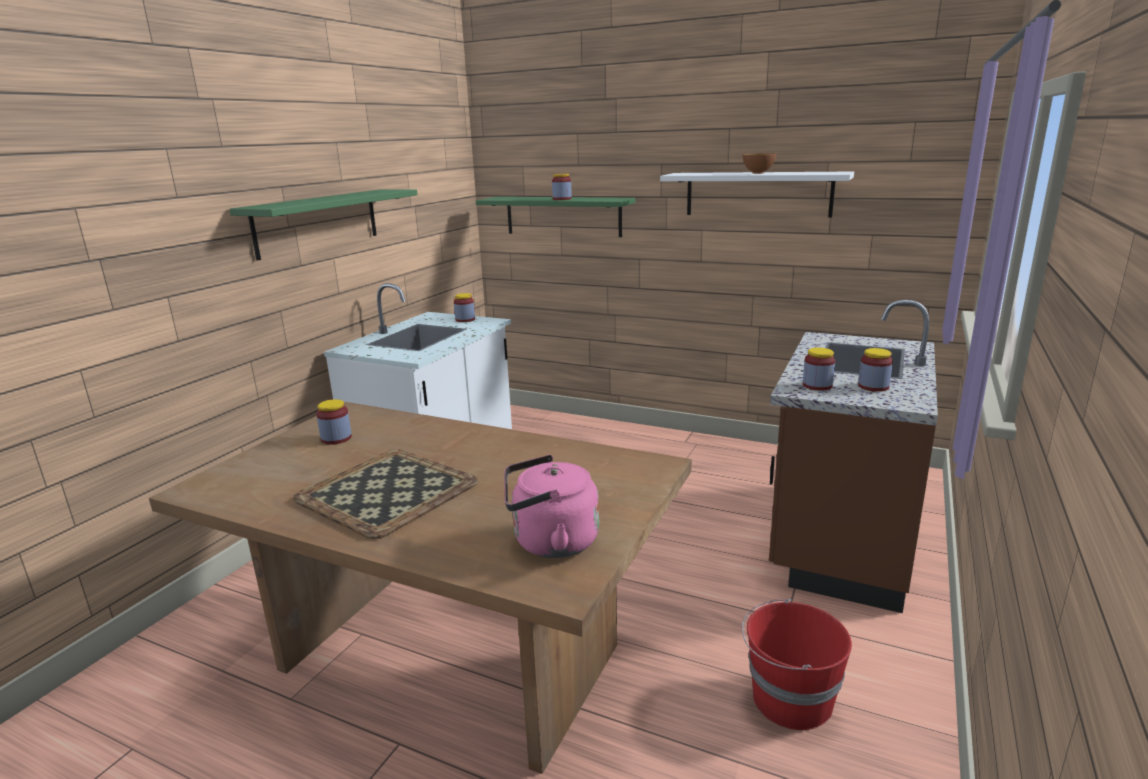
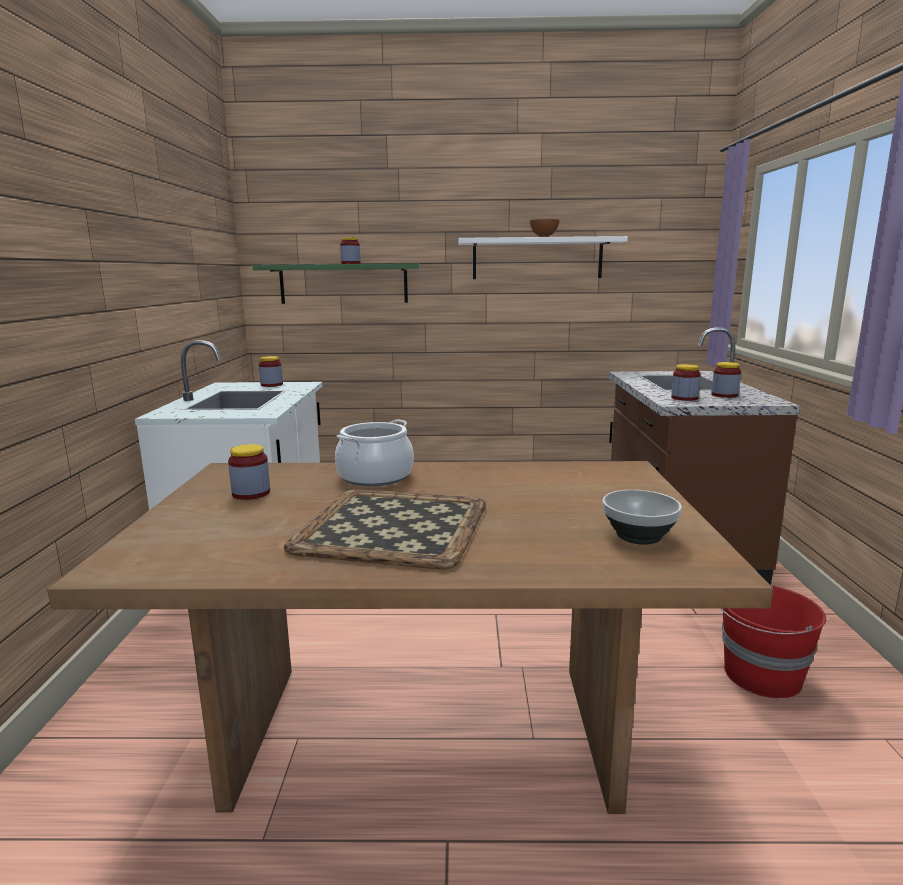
camera: 25 degrees left, 5 degrees down
green shelf [229,189,418,261] -> none
pink kettle [504,455,599,558] -> bowl [603,490,682,545]
none -> cooking pot [335,420,414,486]

